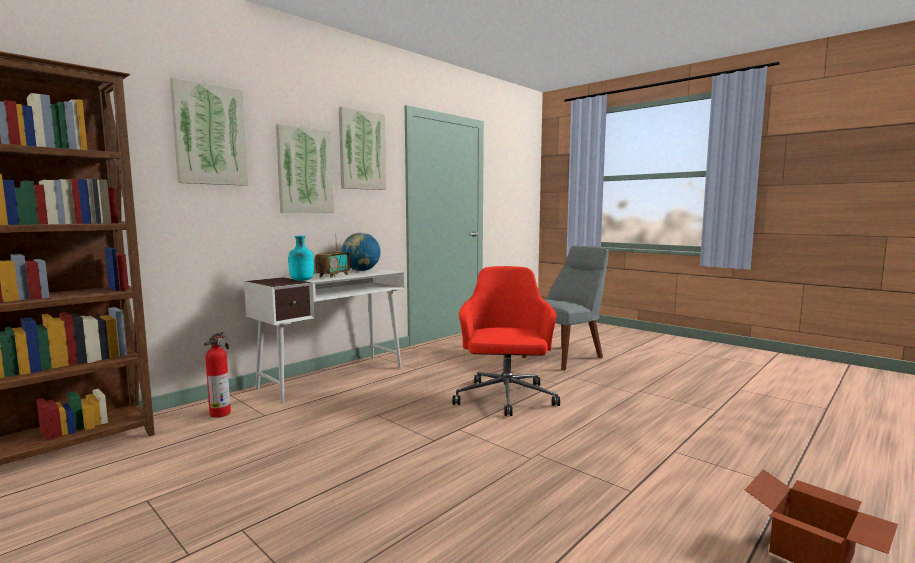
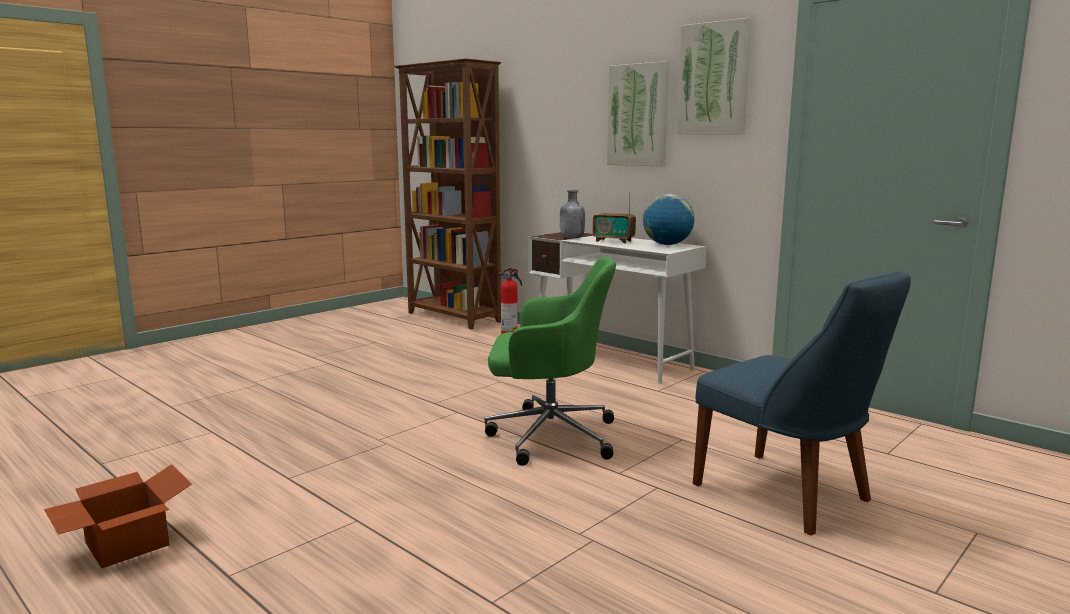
camera: 90 degrees right, 5 degrees up
picture [170,78,248,186] -> none
turquoise bottle [289,236,314,281] -> grey bottle [560,190,585,238]
red office chair [452,266,560,416] -> green office chair [484,257,616,466]
grey chair [522,246,609,370] -> blue chair [693,271,911,536]

